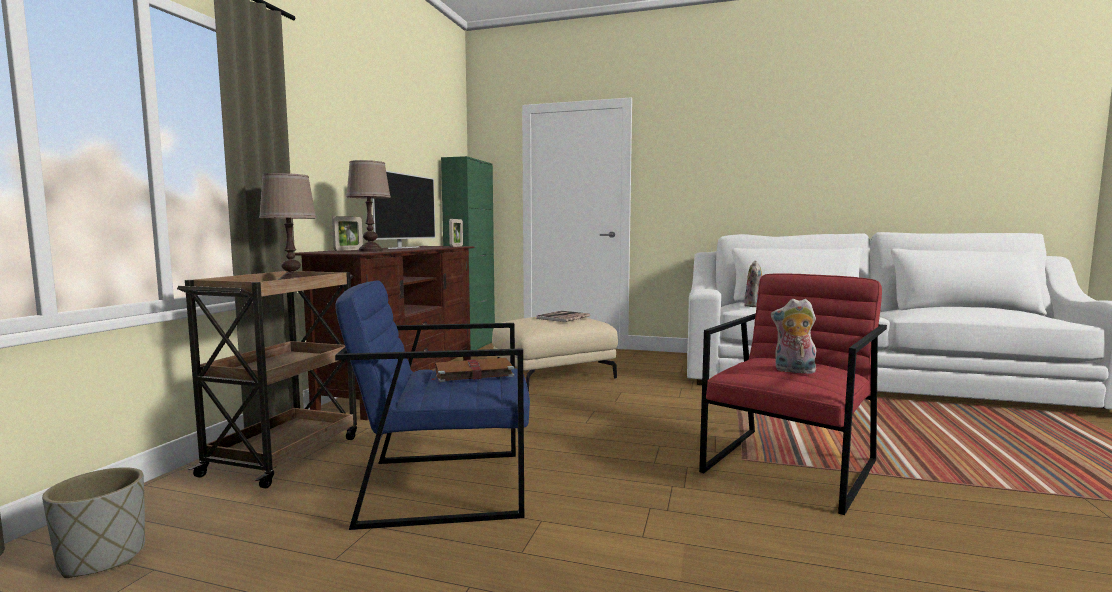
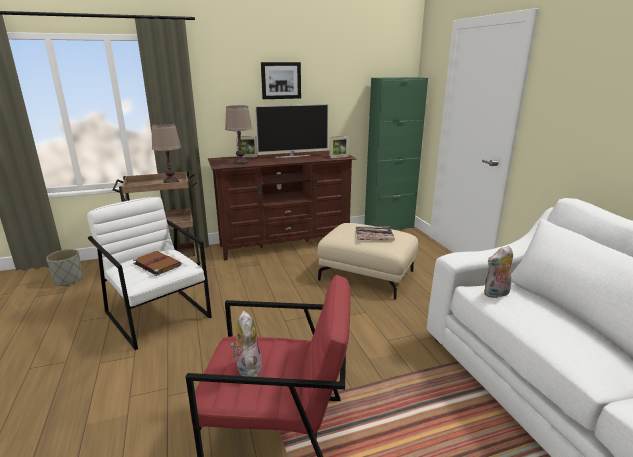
camera: 55 degrees right, 15 degrees up
blue armchair [335,280,530,530] -> white armchair [87,197,212,350]
none -> picture [261,62,301,99]

